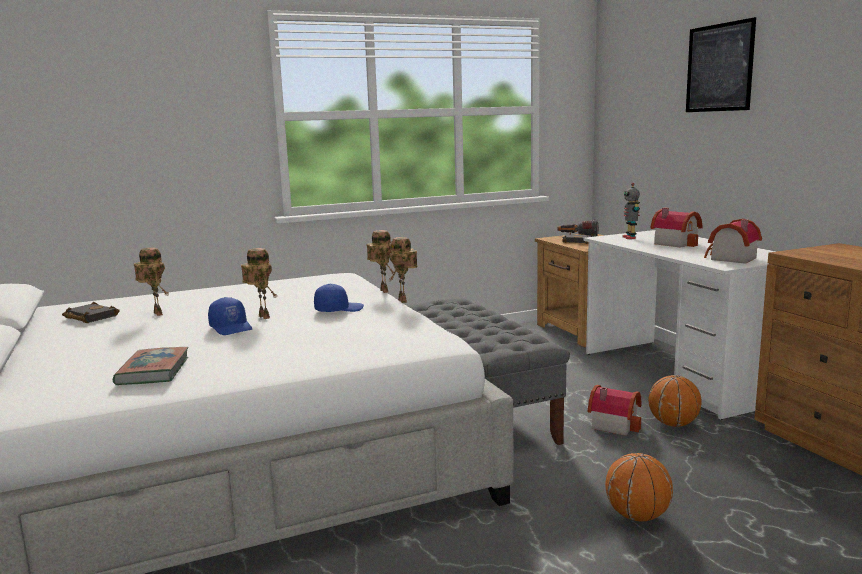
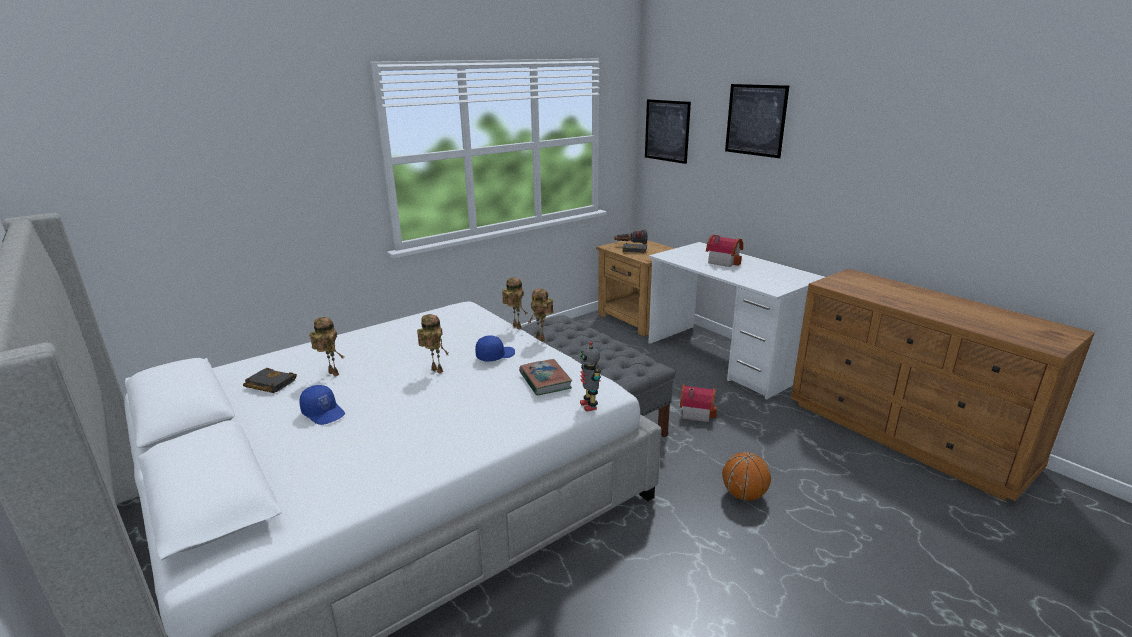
camera: 15 degrees left, 10 degrees up
book [113,347,189,385] -> book moved to [519,359,572,396]
blue cap [208,297,252,335] -> blue cap moved to [299,385,345,425]
toy robot [622,183,640,239] -> toy robot moved to [580,342,601,412]
basketball [648,375,701,427] -> none
toy house [704,218,762,264] -> none
none -> picture [645,99,691,164]

